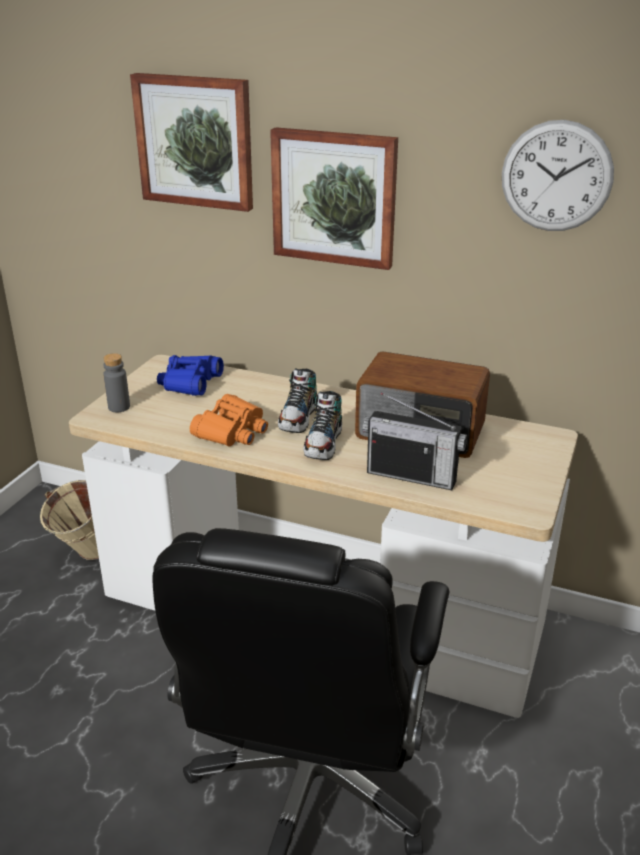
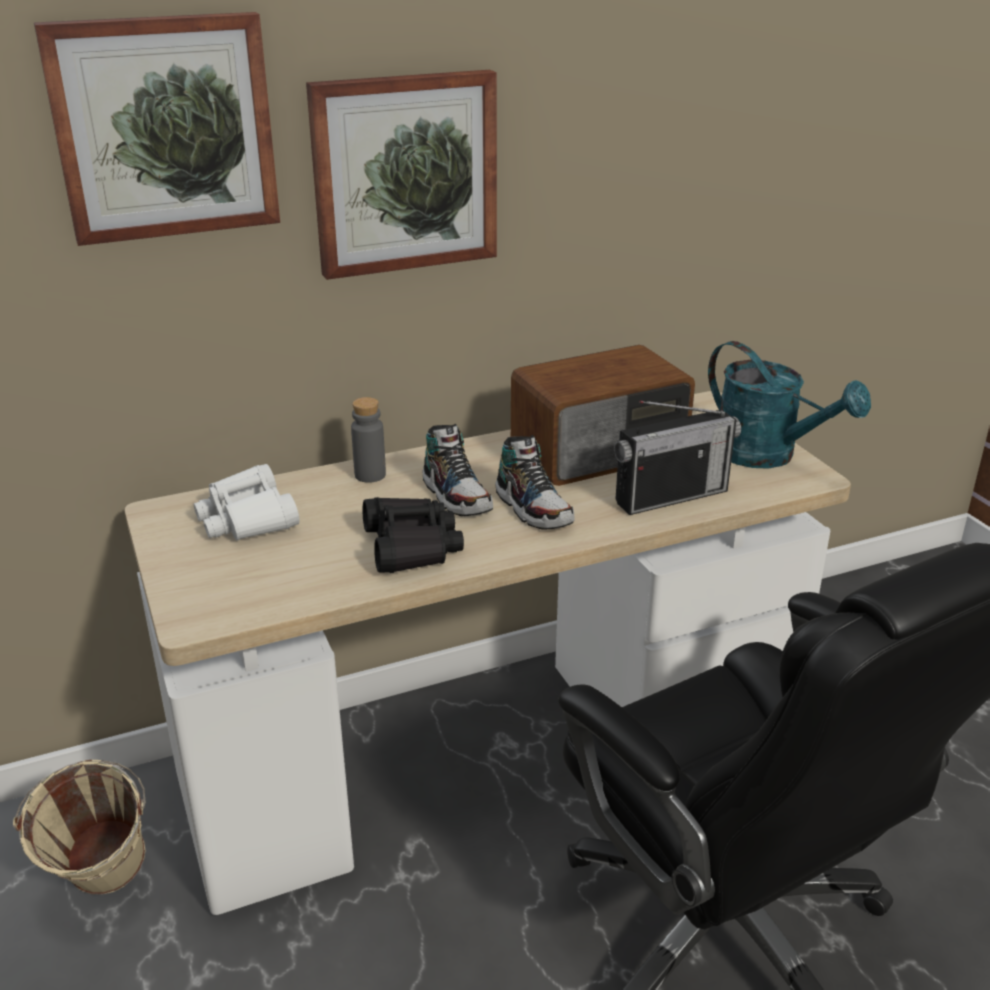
camera: 45 degrees left, 0 degrees up
grey bottle [103,353,130,412] -> grey bottle moved to [351,397,386,483]
blue binoculars [157,355,224,396] -> white binoculars [193,464,300,540]
orange binoculars [190,394,268,446] -> black binoculars [363,497,464,573]
wall clock [502,120,614,231] -> none
none -> turquoise watering can [708,341,871,469]

